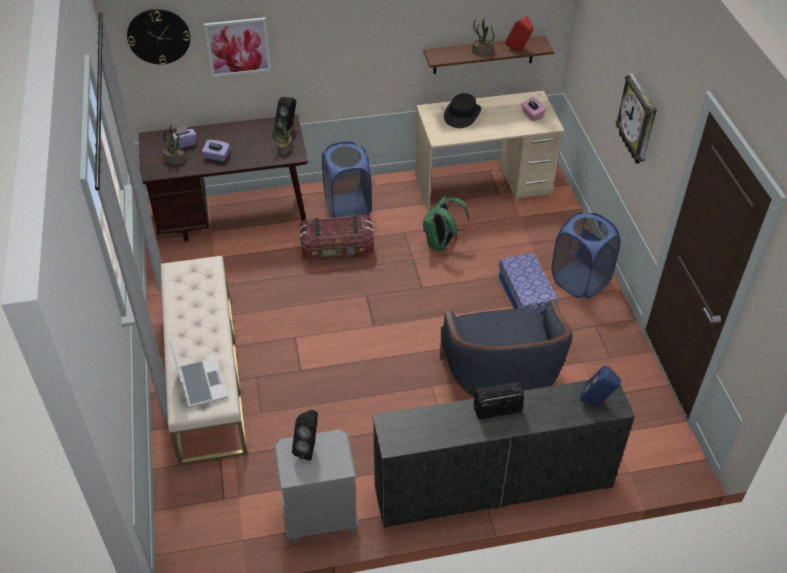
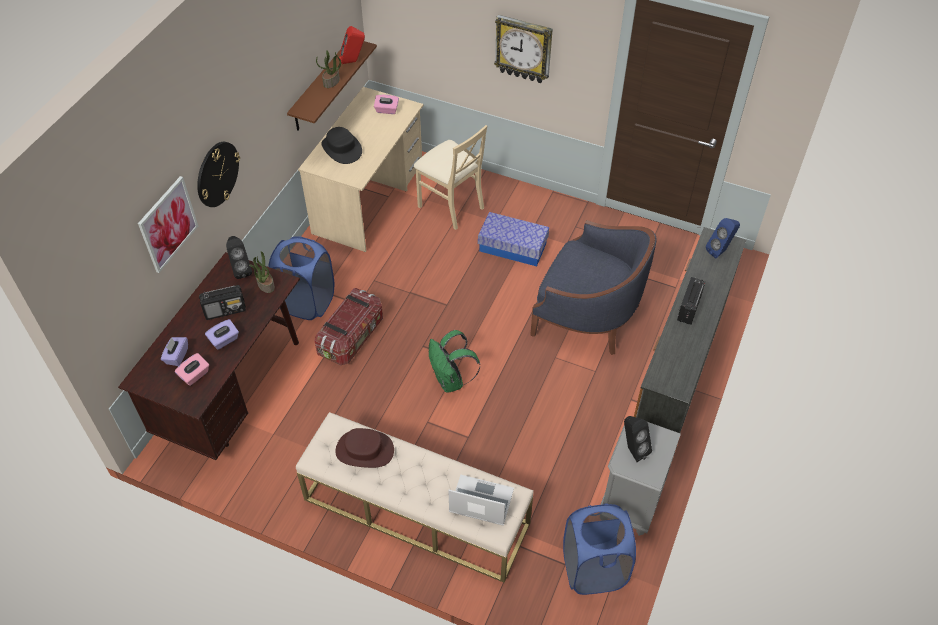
camera: 55 degrees left, 5 degrees up
wall clock [127,9,190,65] -> wall clock moved to [197,142,240,207]
potted plant [163,126,185,165] -> pink tissue box [175,353,209,386]
green backpack [423,196,469,251] -> green backpack moved to [429,330,480,393]
blue laundry basket [551,212,620,299] -> blue laundry basket moved to [563,503,636,595]
none -> radio [199,285,246,320]
none -> brown hat [335,428,394,468]
none -> beige chair [414,125,487,230]

